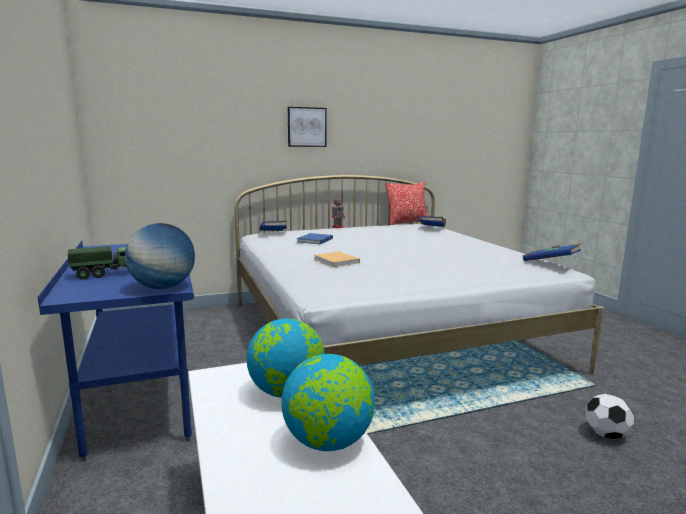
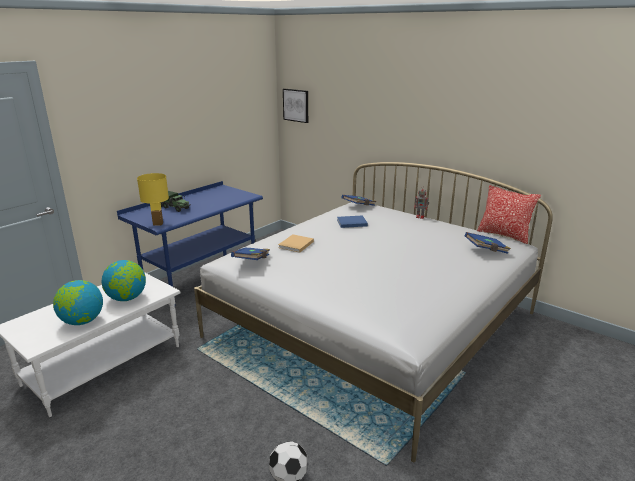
camera: 60 degrees right, 10 degrees up
globe [125,223,195,289] -> yellow table lamp [137,173,169,226]
picture [288,107,326,147] -> picture moved to [283,89,308,123]
blue book [523,243,581,261] -> blue book moved to [231,247,270,260]

